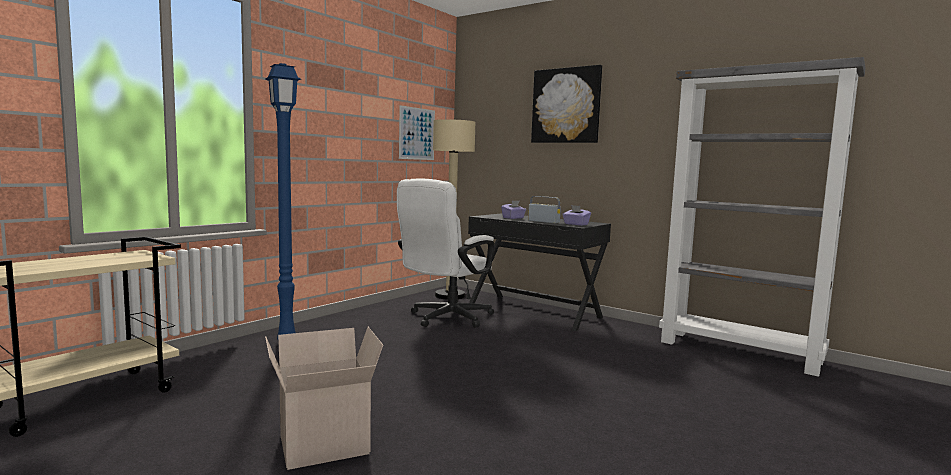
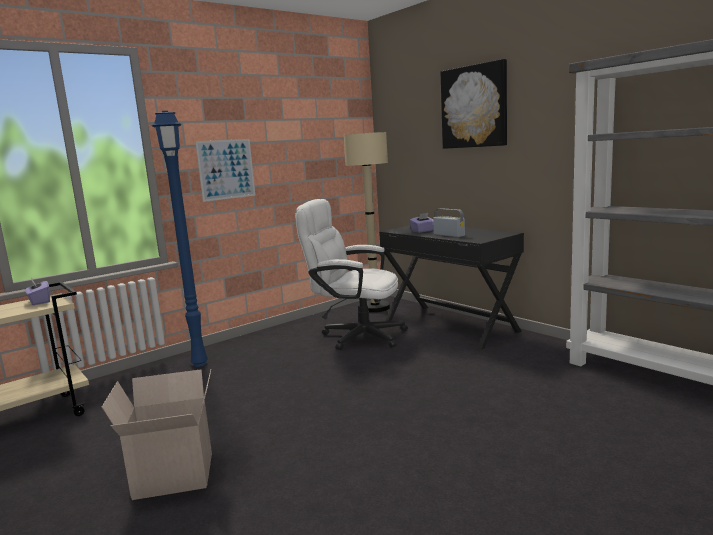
camera: 15 degrees right, 5 degrees up
white office chair [397,179,494,328] -> white office chair turned 60 degrees clockwise [295,199,408,350]
picture [399,105,435,160] -> picture moved to [195,139,255,202]
purple tissue box [563,205,591,226] -> purple tissue box moved to [25,278,50,305]

